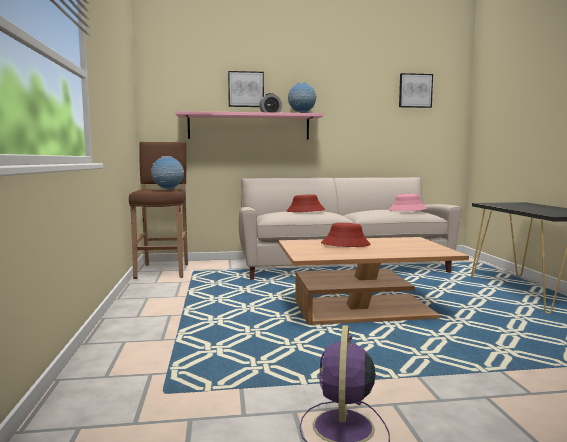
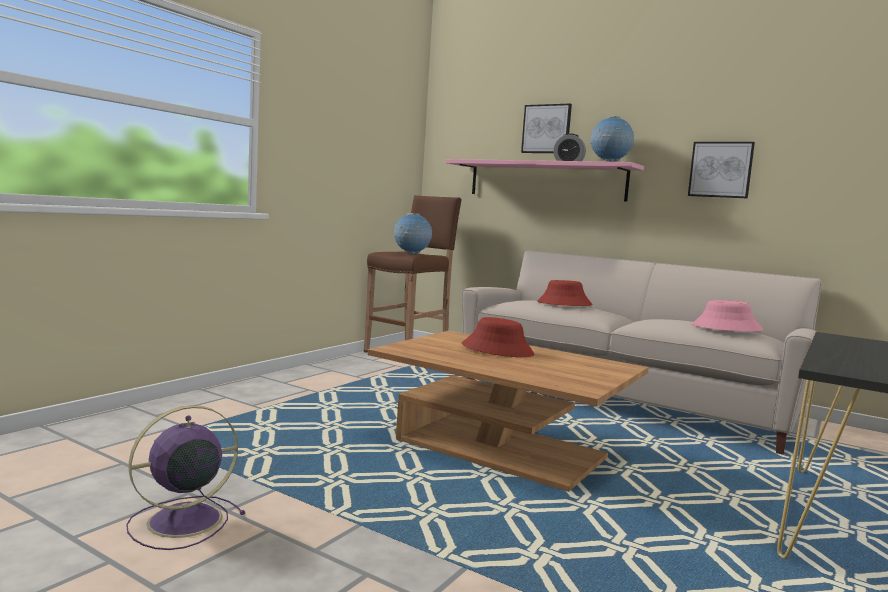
camera: 40 degrees right, 0 degrees up
picture [399,73,433,108] -> picture moved to [688,142,755,199]

